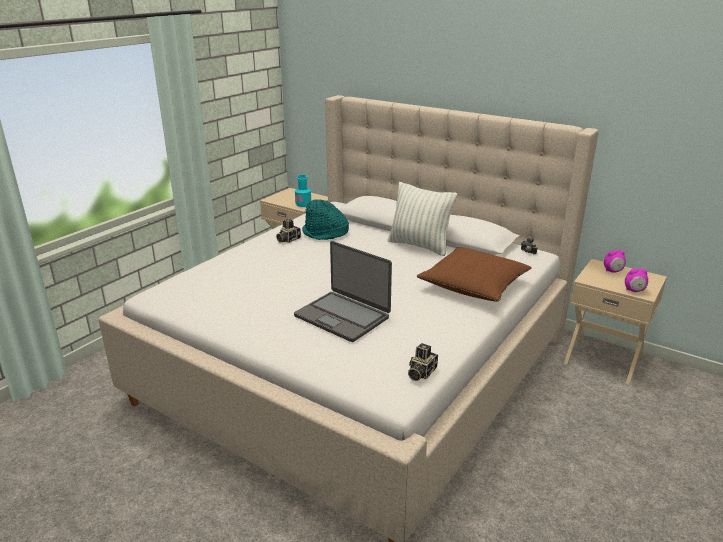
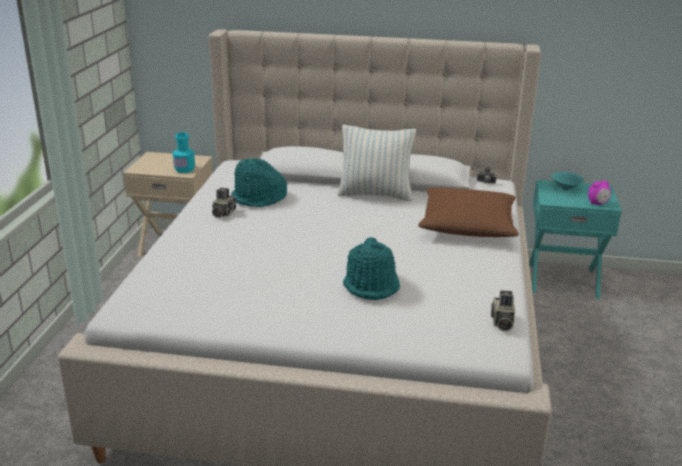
camera: 25 degrees left, 0 degrees up
laptop [294,241,392,342] -> turquoise hat [343,237,400,300]
beige nightstand [564,259,667,384] -> turquoise nightstand [529,180,622,299]
alarm clock [604,250,626,273] -> turquoise bowl [551,172,584,190]

